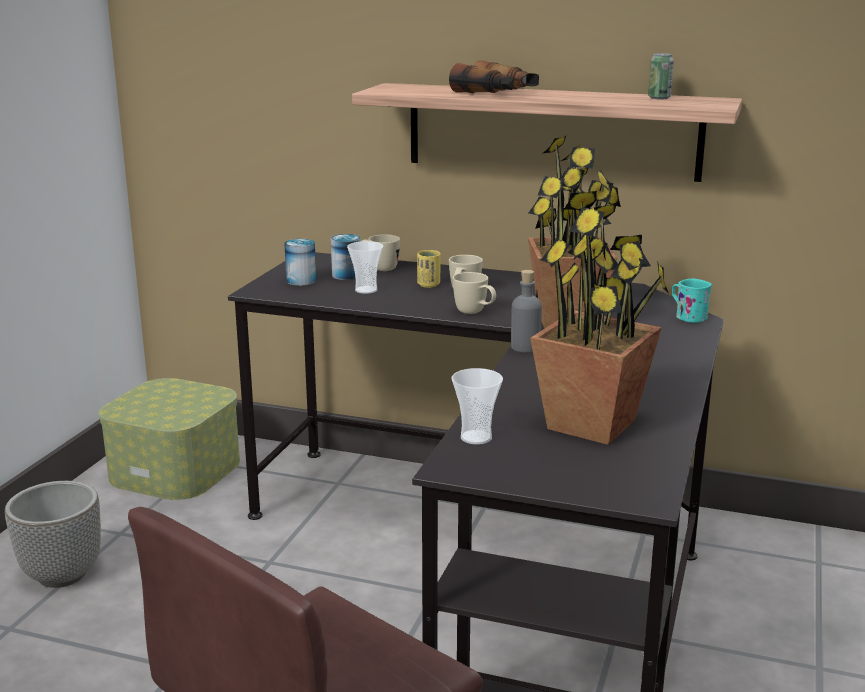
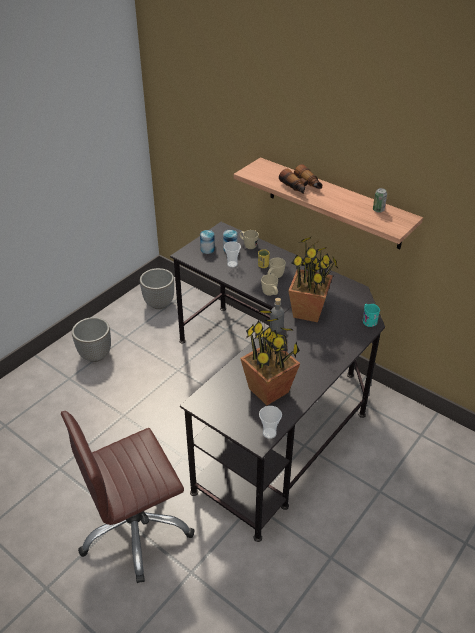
camera: 20 degrees right, 20 degrees up
storage box [99,378,240,500] -> planter [140,268,174,309]
cup [452,368,503,445] -> cup moved to [259,406,282,439]

